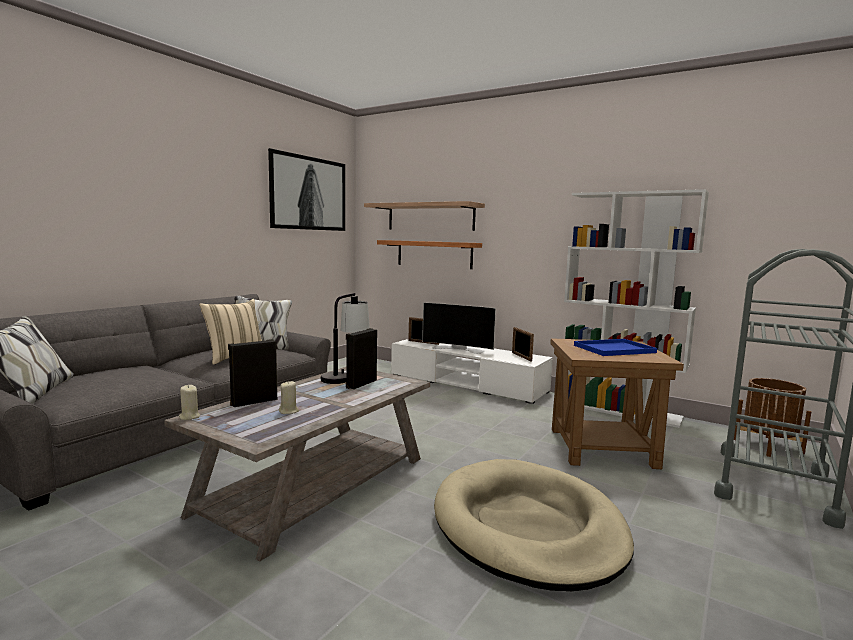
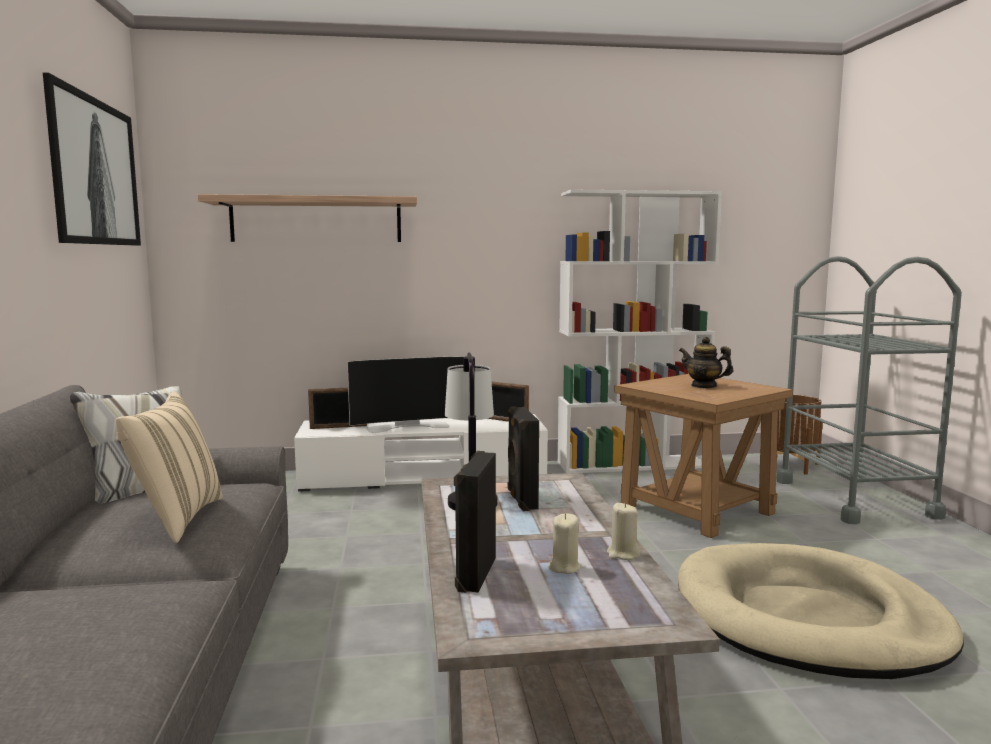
camera: 40 degrees left, 0 degrees up
beige candle [179,385,200,420] -> beige candle moved to [607,503,640,560]
shelf [377,240,482,269] -> none
blue tray [574,339,657,356] -> teapot [679,337,733,388]

